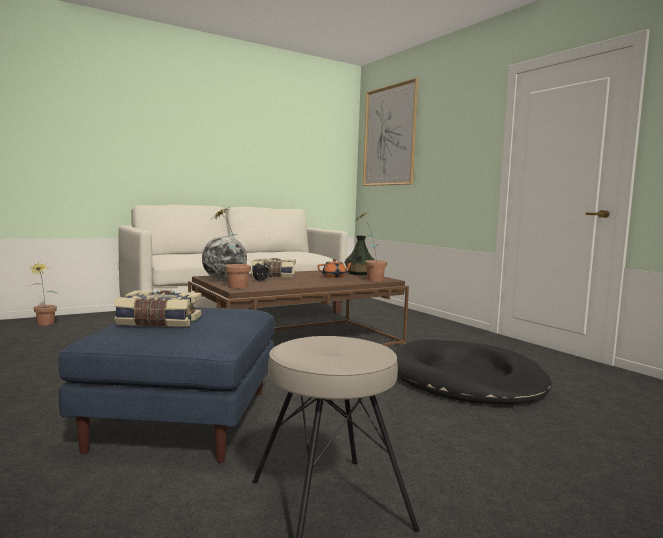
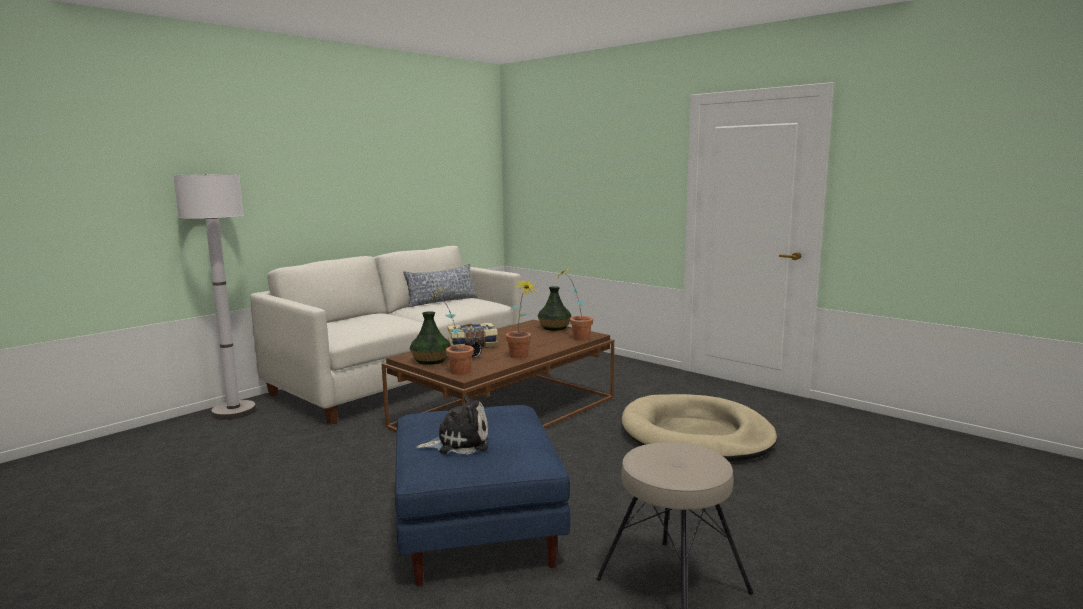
camera: 15 degrees left, 5 degrees up
potted plant [29,262,57,326] -> potted plant moved to [506,278,536,358]
book [114,290,201,327] -> plush toy [416,395,488,455]
globe [202,236,247,281] -> vase [410,311,451,365]
orange teapot [317,259,352,278] -> none
picture [363,78,418,186] -> none
black dog bed [393,339,552,405] -> beige dog bed [622,394,777,462]
none -> white floor lamp [174,174,256,420]
none -> pillow [403,264,478,307]

